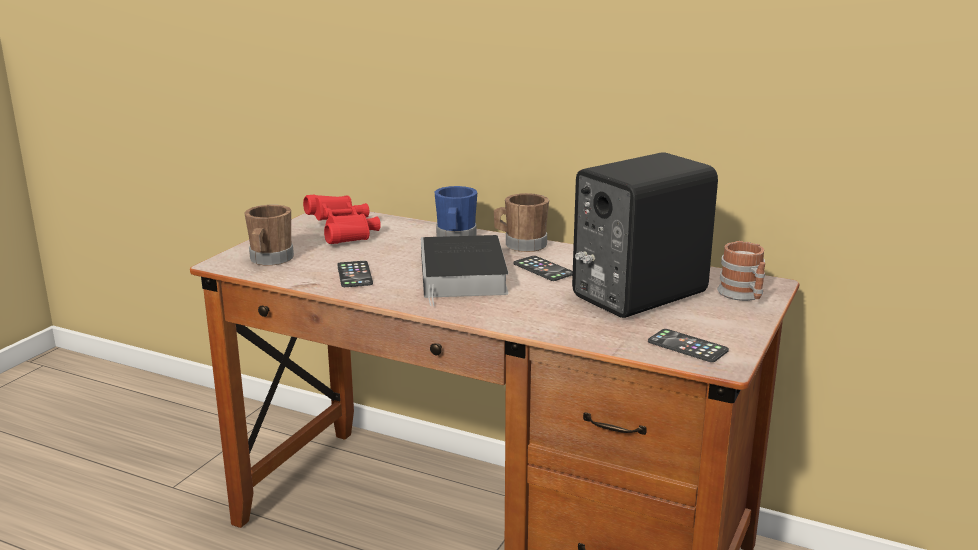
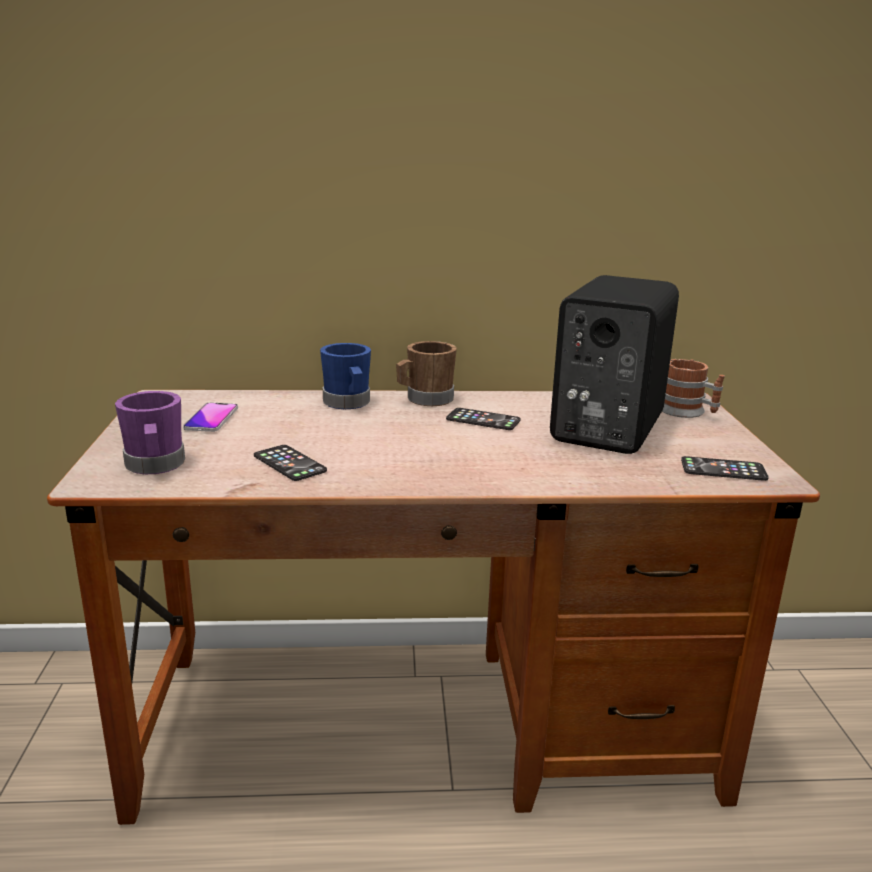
camera: 30 degrees left, 0 degrees up
brown mug [245,205,294,266] -> purple mug [115,391,185,474]
red binoculars [303,195,381,244] -> phone [183,402,238,432]
book [421,235,509,306] -> none

